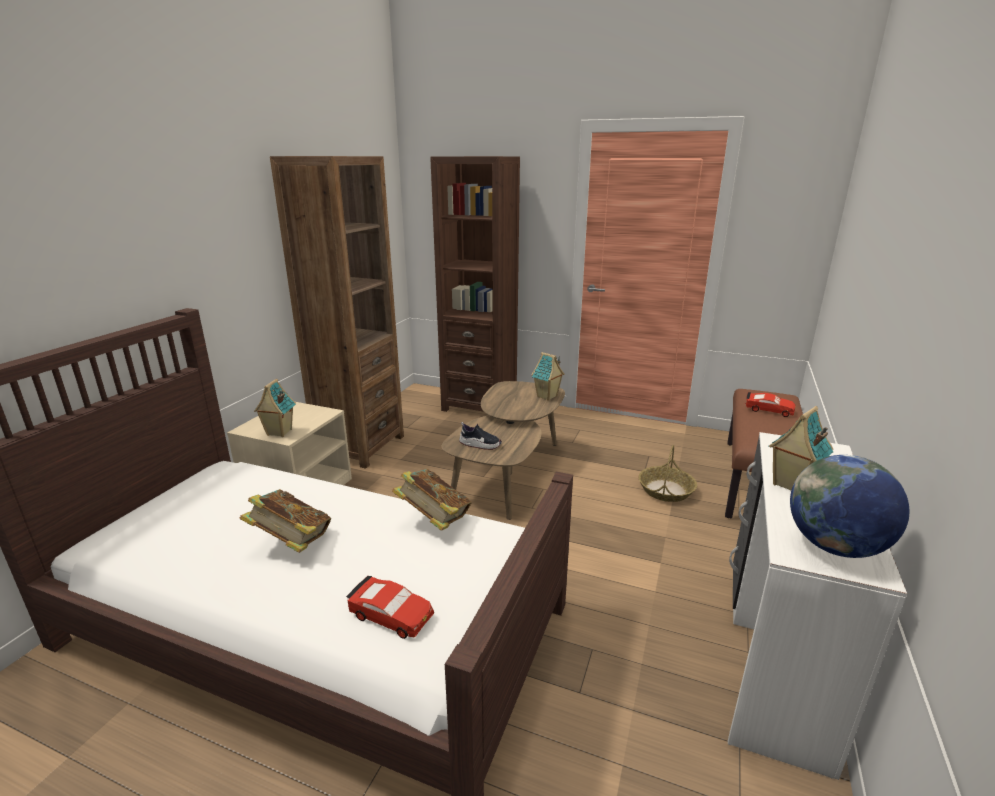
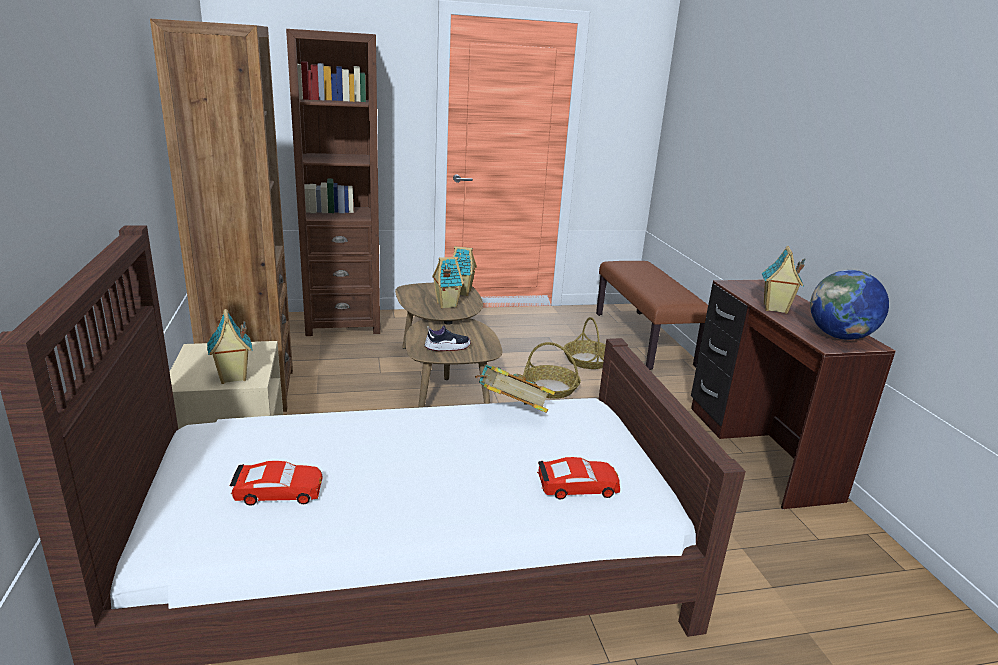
camera: 35 degrees left, 0 degrees up
book [240,489,331,553] -> none
white desk [728,432,907,780] -> brown desk [691,280,896,510]
red toy car [745,392,796,417] -> red toy car moved to [230,461,323,506]
none -> toy house [432,257,464,308]
none -> basket [523,342,581,399]

